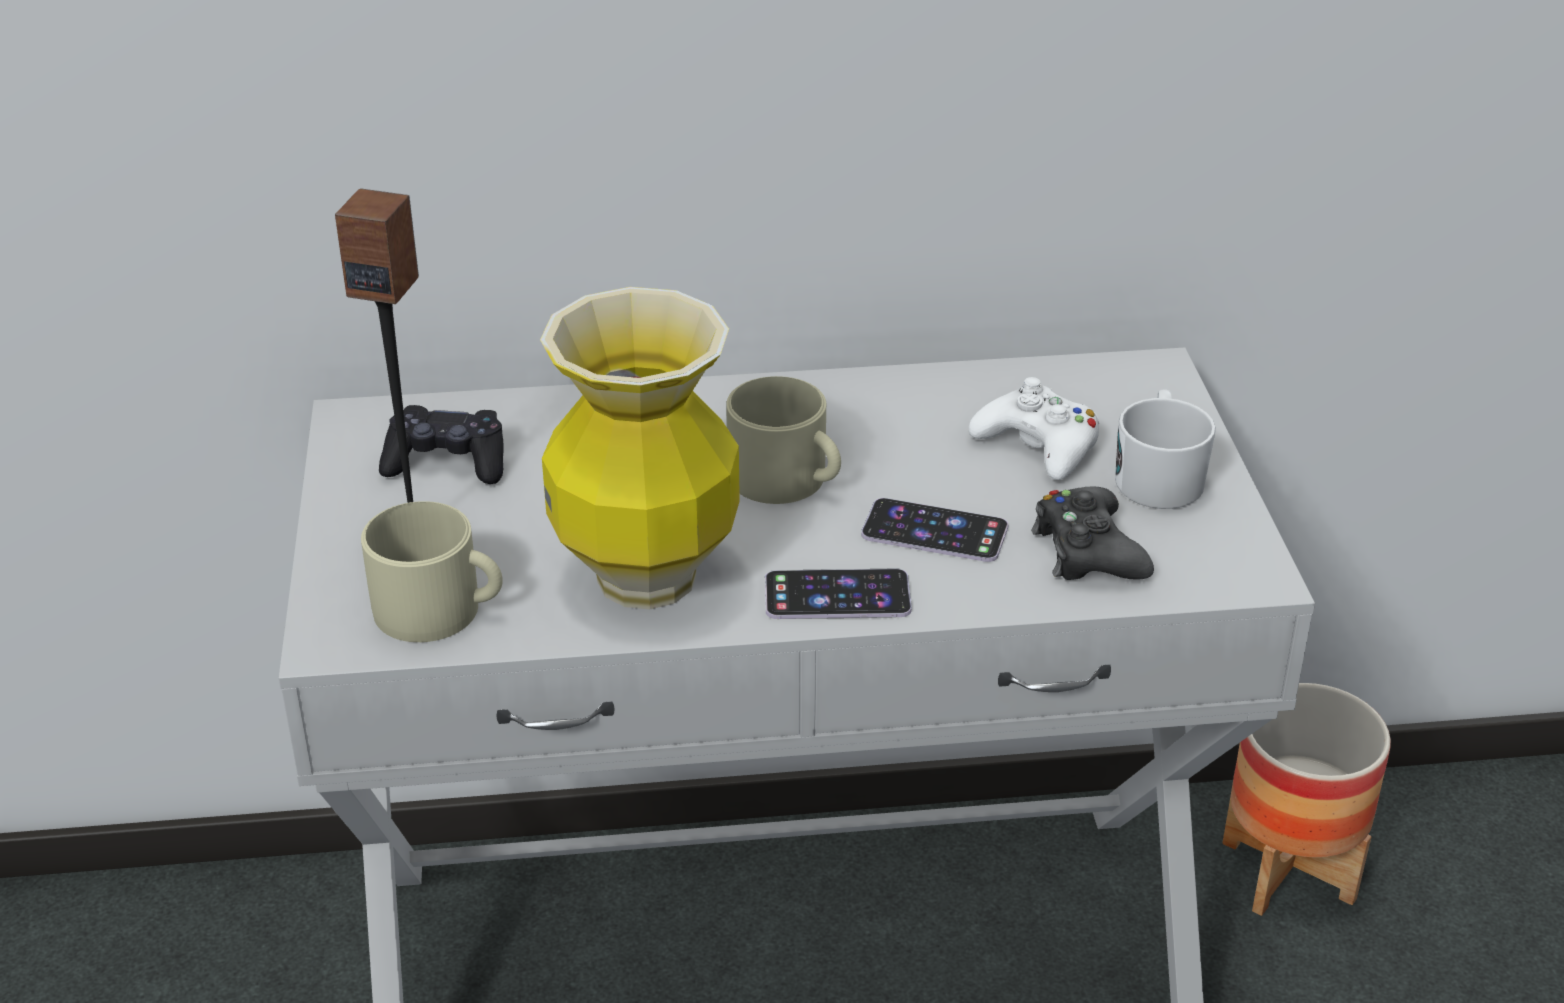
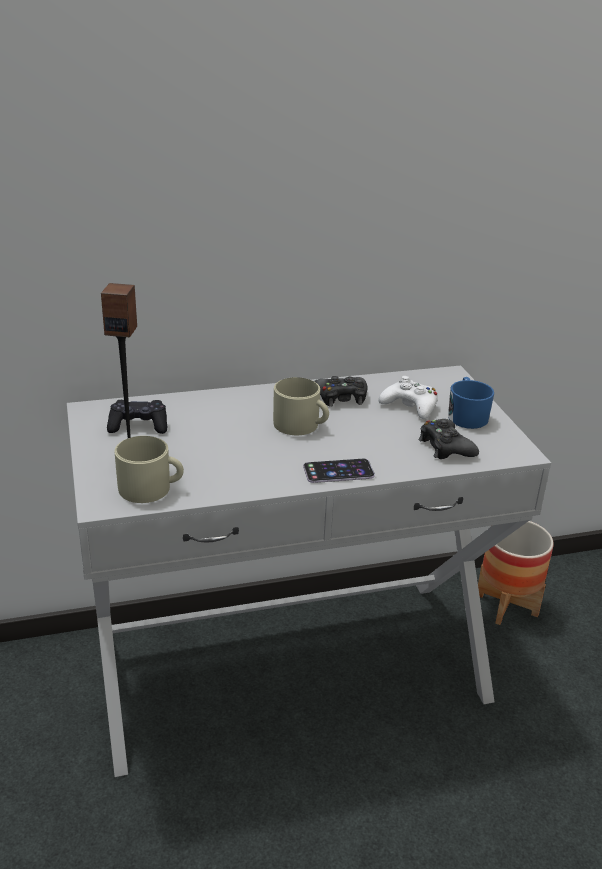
camera: 10 degrees left, 5 degrees down
vase [540,287,740,609] -> none
phone [861,498,1009,562] -> none
white mug [1115,389,1216,509] -> blue mug [448,377,494,429]
none -> black game controller [314,376,367,407]

